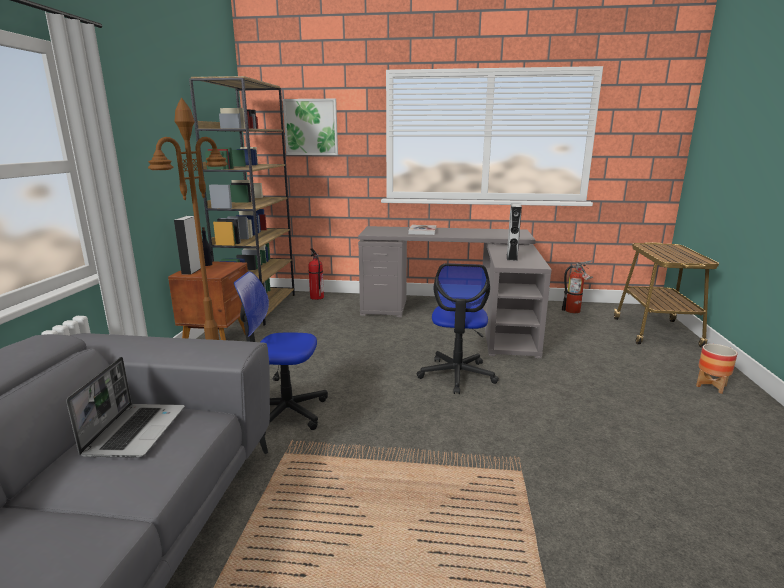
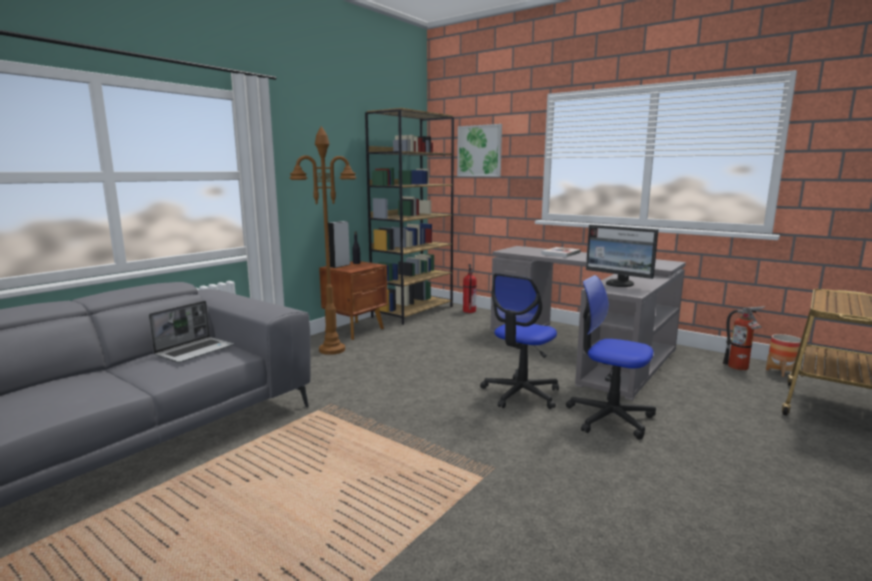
camera: 30 degrees right, 5 degrees down
office chair [234,271,328,436] -> office chair moved to [566,275,656,440]
grey speaker [507,203,522,261] -> monitor [586,225,658,287]
planter [696,344,737,394] -> planter moved to [766,334,801,377]

